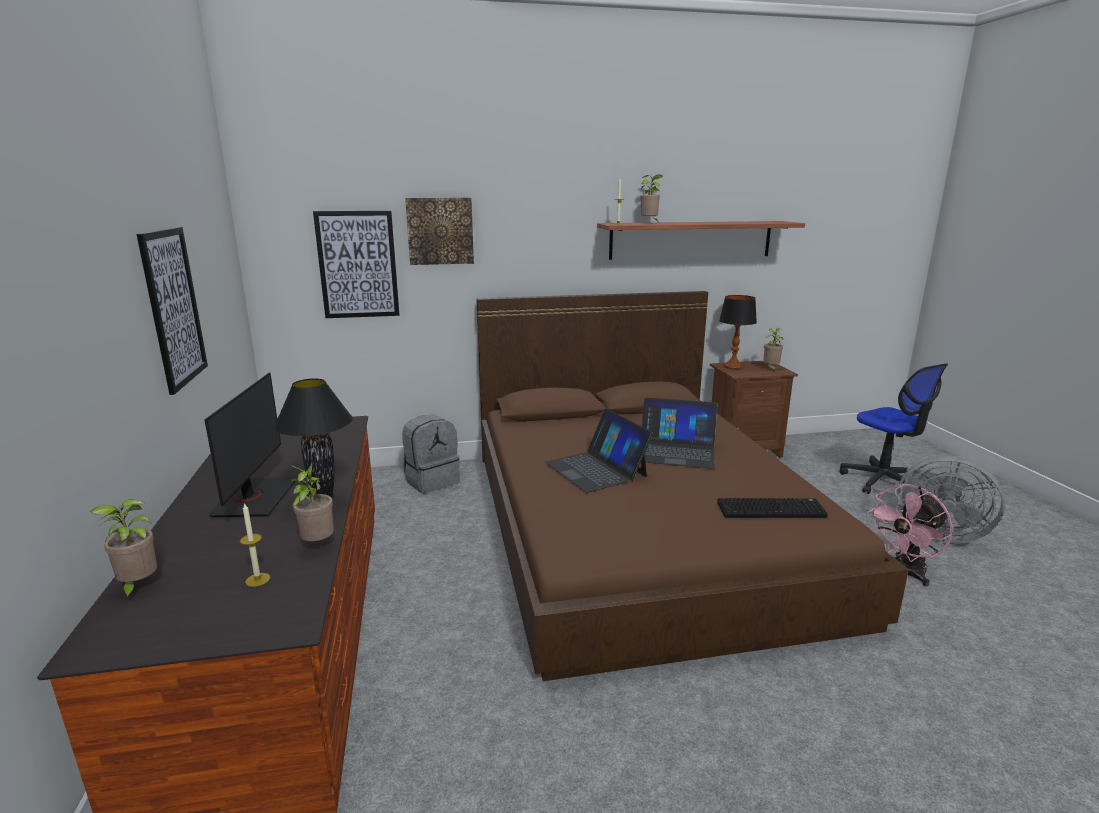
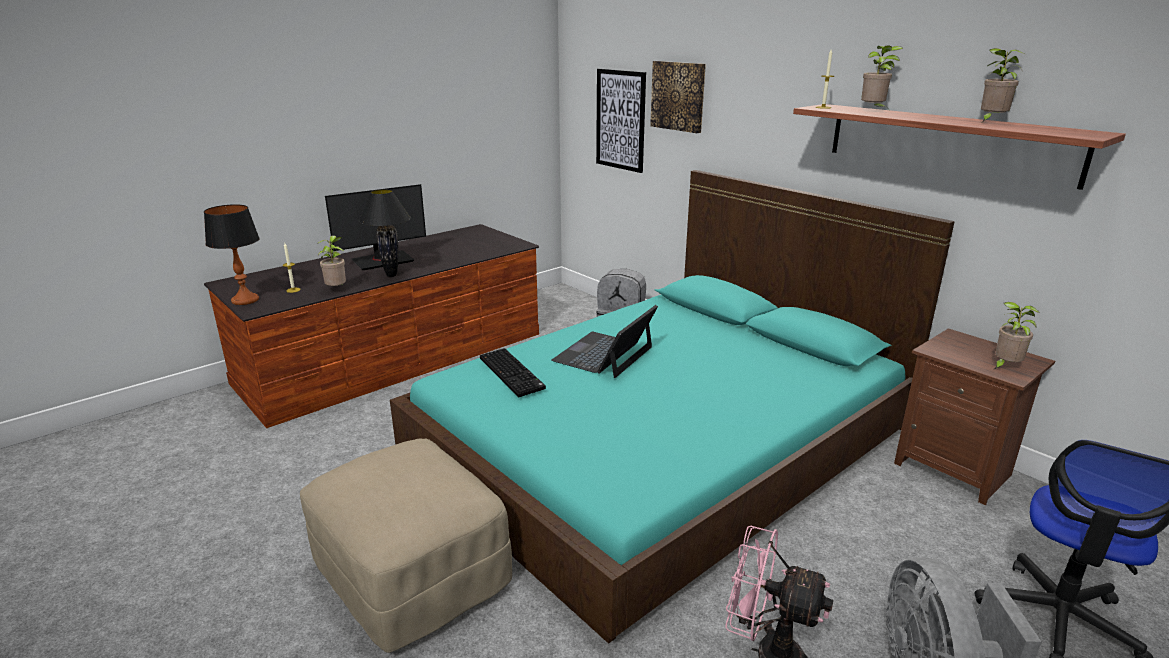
camera: 60 degrees right, 5 degrees up
potted plant [90,499,157,602] -> potted plant moved to [981,48,1025,122]
picture [137,227,208,395] -> none
brown bed [476,291,909,681] -> turquoise bed [390,170,955,643]
laptop [642,398,717,469] -> none
keyboard [717,498,828,518] -> keyboard moved to [480,348,546,397]
table lamp [719,295,757,369] -> table lamp moved to [204,204,260,305]
none -> beige ottoman [300,438,512,653]

